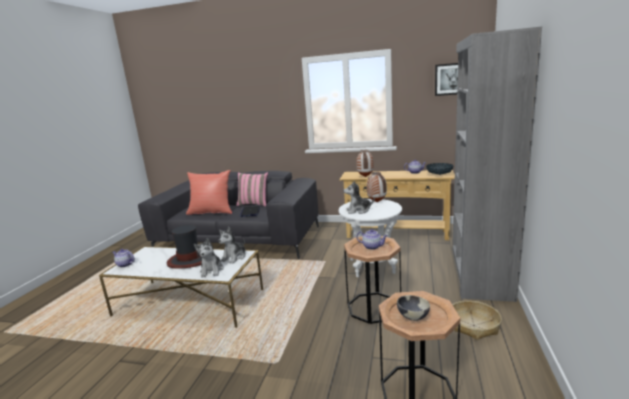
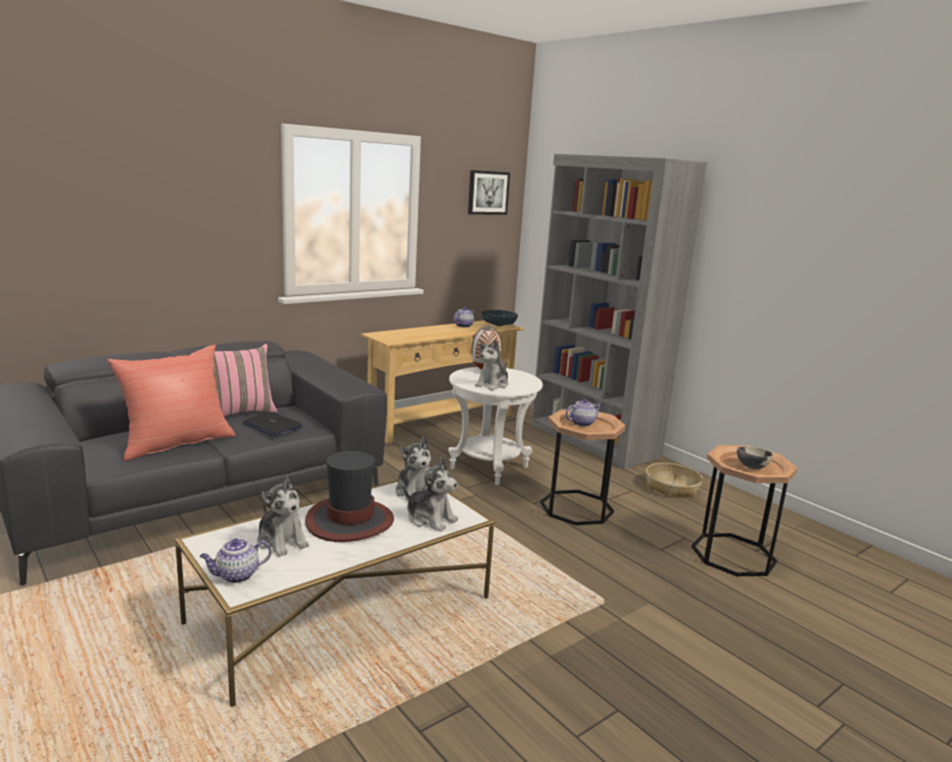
camera: 55 degrees left, 0 degrees up
vase [356,150,374,177] -> none
none -> plush toy [257,475,309,557]

